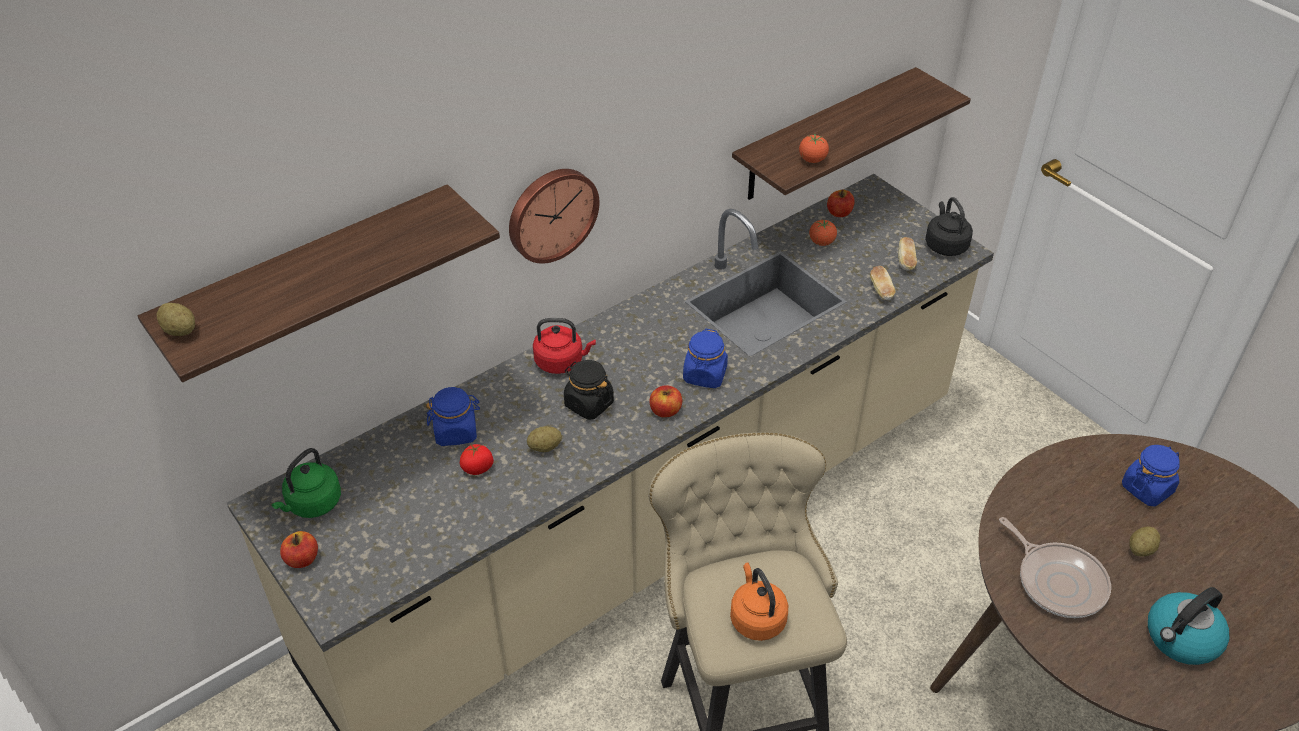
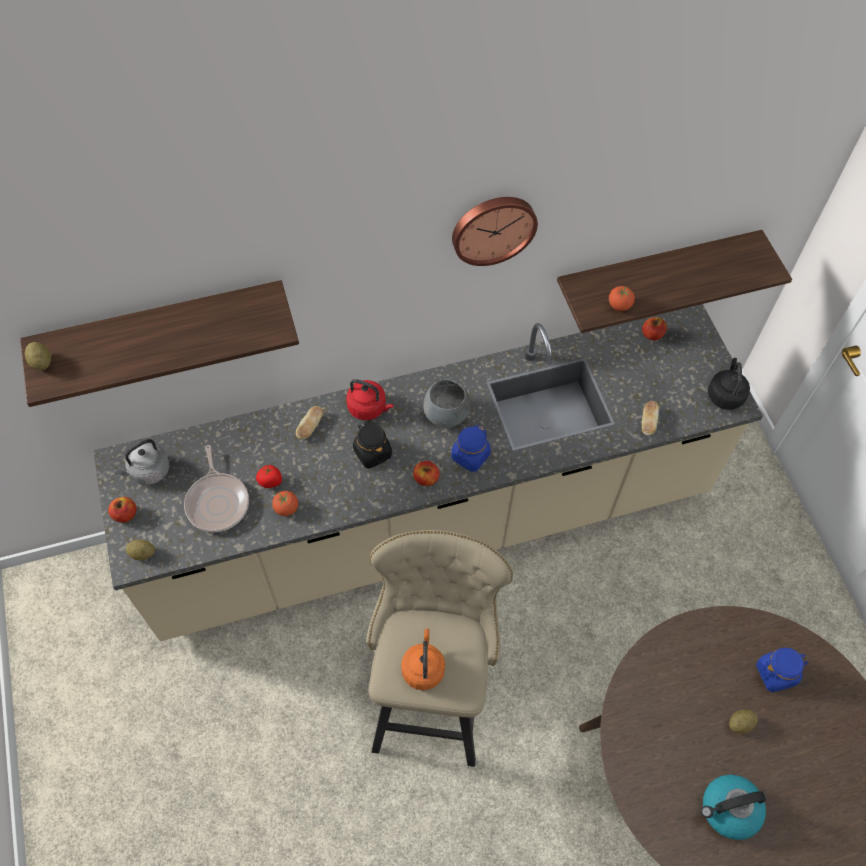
camera: 20 degrees right, 15 degrees up
green kettle [272,448,341,518] -> grey kettle [113,439,169,485]
blue jar [426,387,480,446] -> none
wall clock [509,169,599,264] -> wall clock moved to [452,197,538,266]
potato [527,426,562,452] -> potato moved to [126,540,155,561]
tomato [809,220,837,246] -> tomato moved to [272,491,298,516]
bread [898,237,917,271] -> bread moved to [296,406,323,439]
frying pan [999,517,1111,618] -> frying pan moved to [184,445,249,532]
none -> grey bowl [423,379,471,428]

